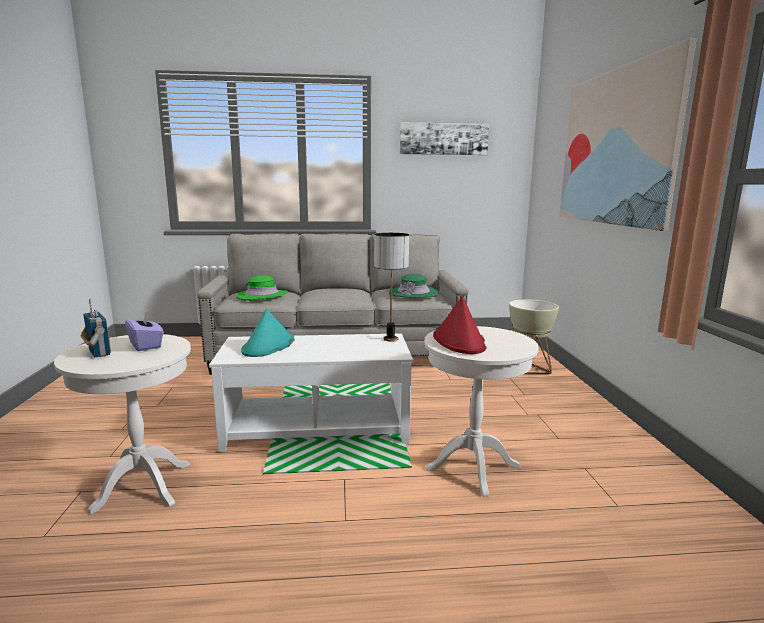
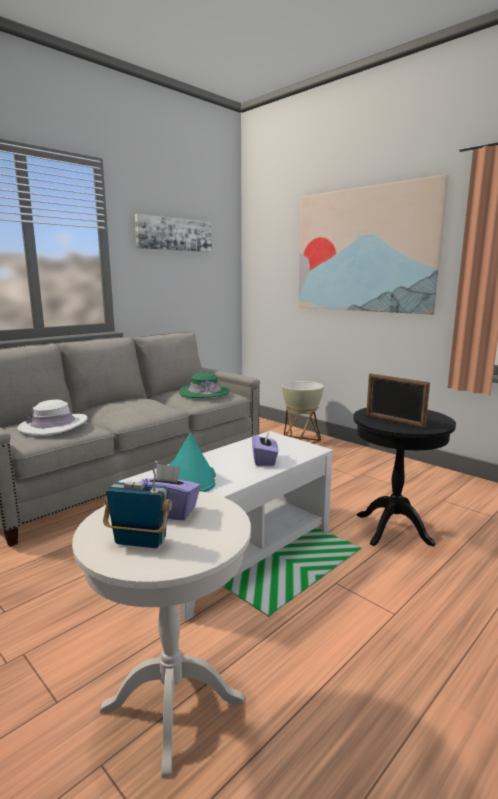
camera: 40 degrees left, 0 degrees up
green hat [236,276,288,301] -> white hat [18,400,87,436]
table lamp [374,233,409,342] -> none
white side table [424,326,539,497] -> black side table [353,408,456,546]
red hat [433,296,486,354] -> picture frame [366,373,430,428]
none -> purple tissue box [252,431,278,466]

